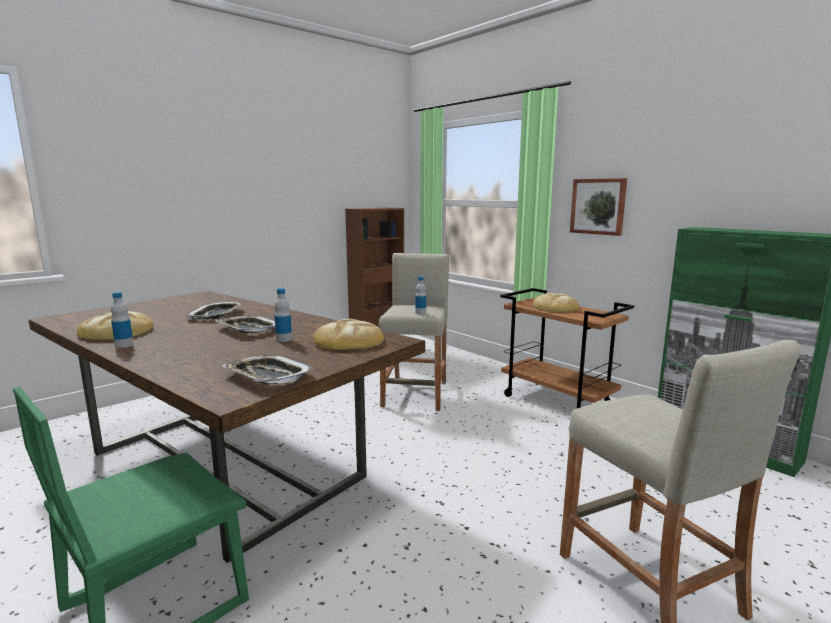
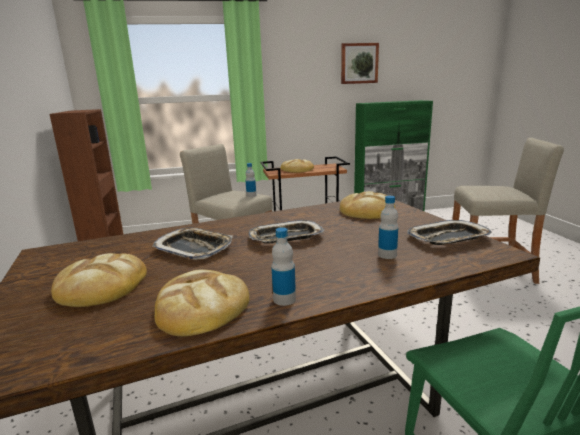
camera: 60 degrees left, 5 degrees up
bottle [274,288,292,342] -> bottle moved to [378,196,398,259]
picture [570,178,627,236] -> picture moved to [341,43,379,84]
none -> bread [51,253,147,307]

